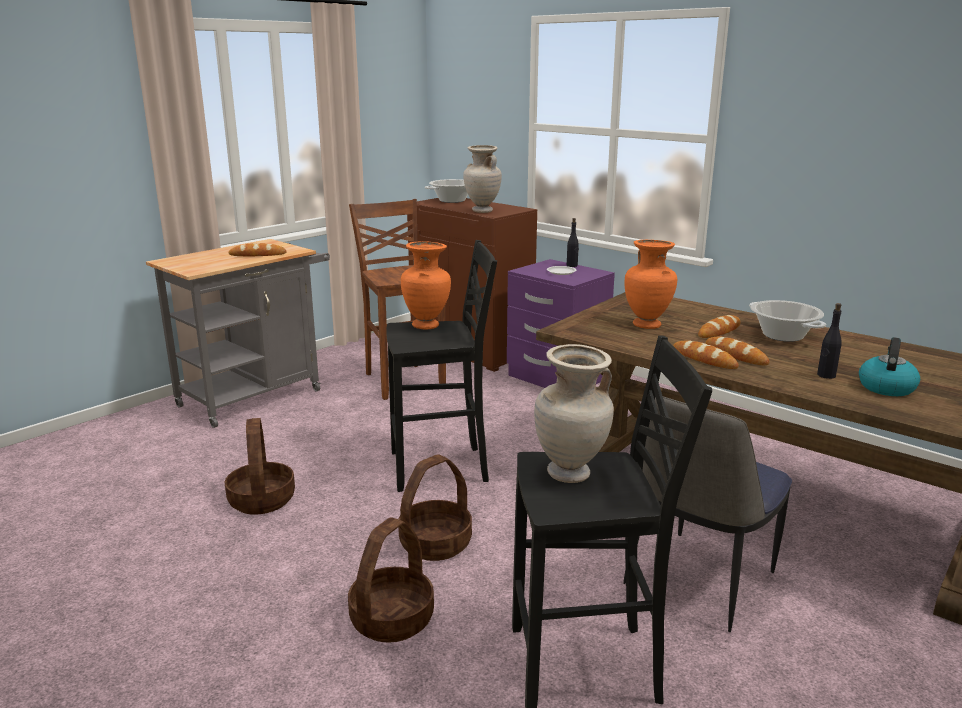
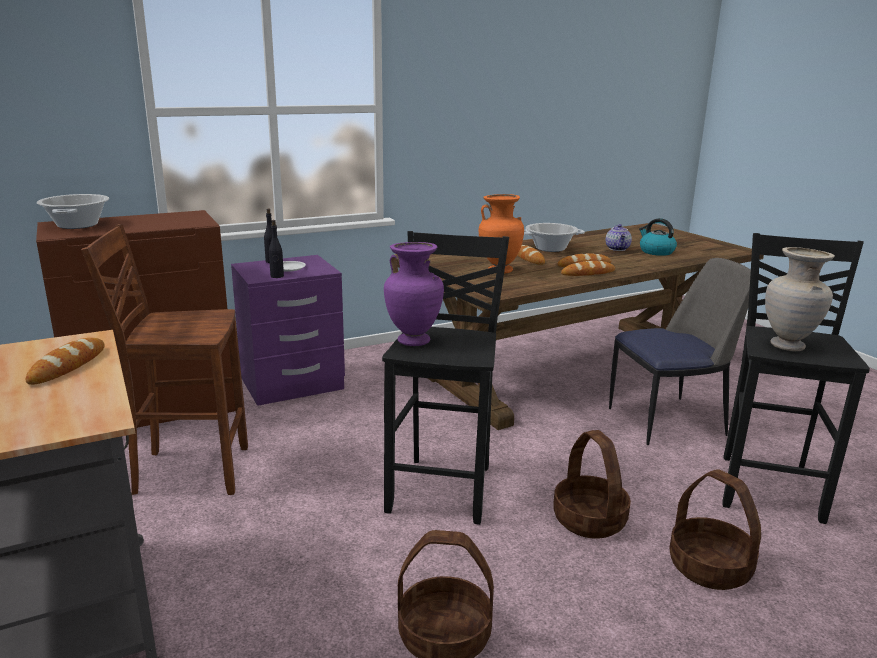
camera: 70 degrees left, 0 degrees up
orange vase [401,241,451,329] -> purple vase [384,242,444,346]
beige vase [463,145,502,213] -> none
chair [623,396,792,632] -> chair turned 75 degrees counterclockwise [609,258,751,445]
black bottle [817,303,842,379] -> black bottle moved to [269,220,284,278]
none -> teapot [606,224,632,251]

